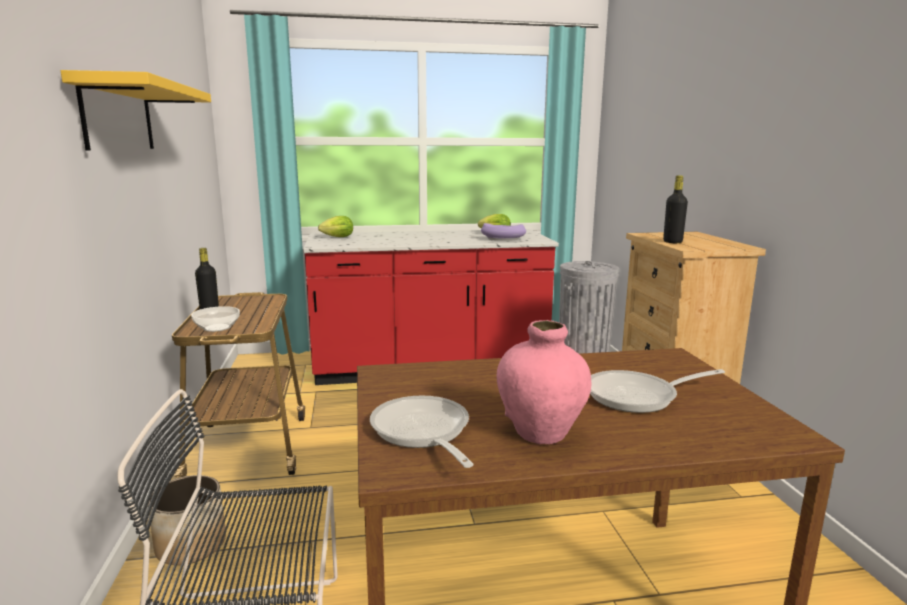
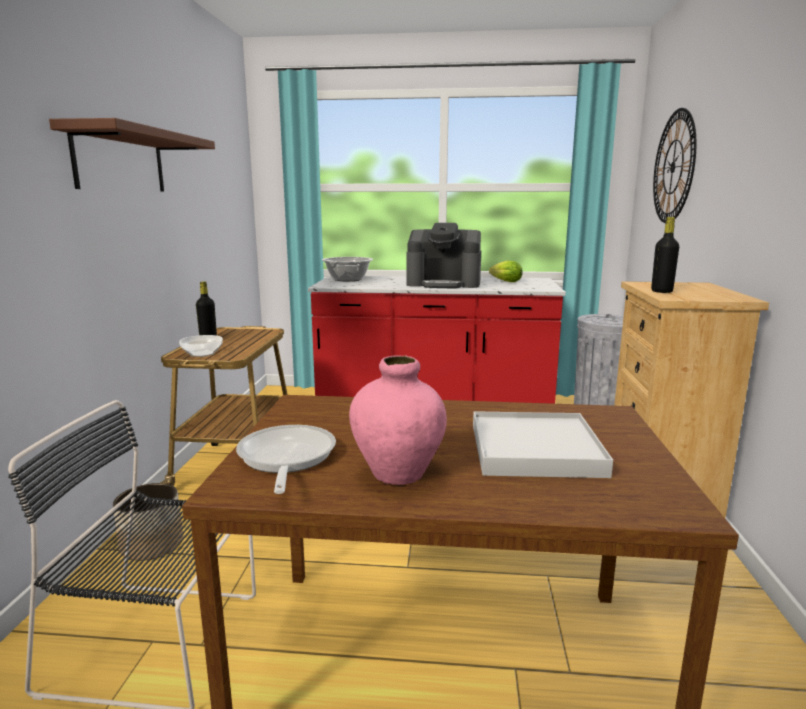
camera: 15 degrees right, 0 degrees up
yellow shelf [61,70,211,150] -> brown shelf [49,118,215,191]
lettuce [318,216,353,237] -> cooking pot [322,257,373,281]
purple bowl [481,223,526,241] -> none
frying pan [590,369,725,413] -> white tray [473,411,613,478]
none -> coffee machine [407,223,481,289]
none -> wall clock [653,108,696,223]

